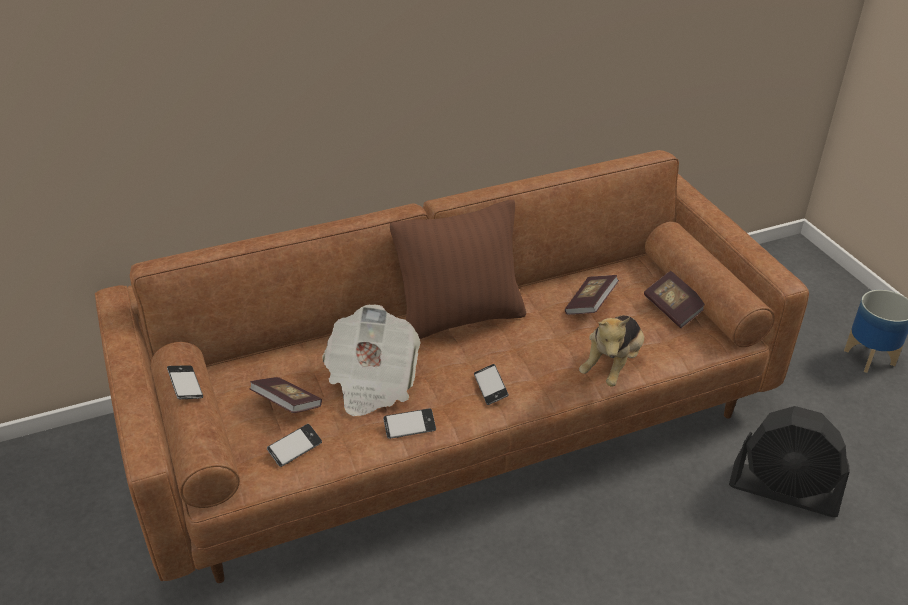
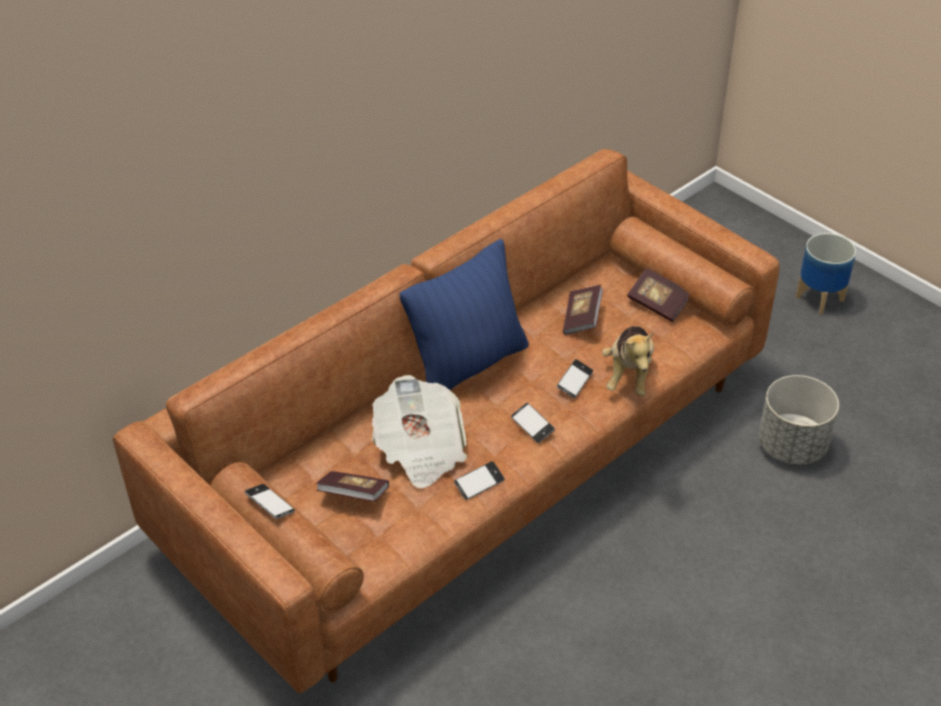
camera: 20 degrees left, 5 degrees up
phone [267,424,322,467] -> phone moved to [557,359,593,398]
brown pillow [390,200,526,339] -> blue pillow [400,239,529,390]
black fan [729,406,850,517] -> grey planter [758,375,839,465]

